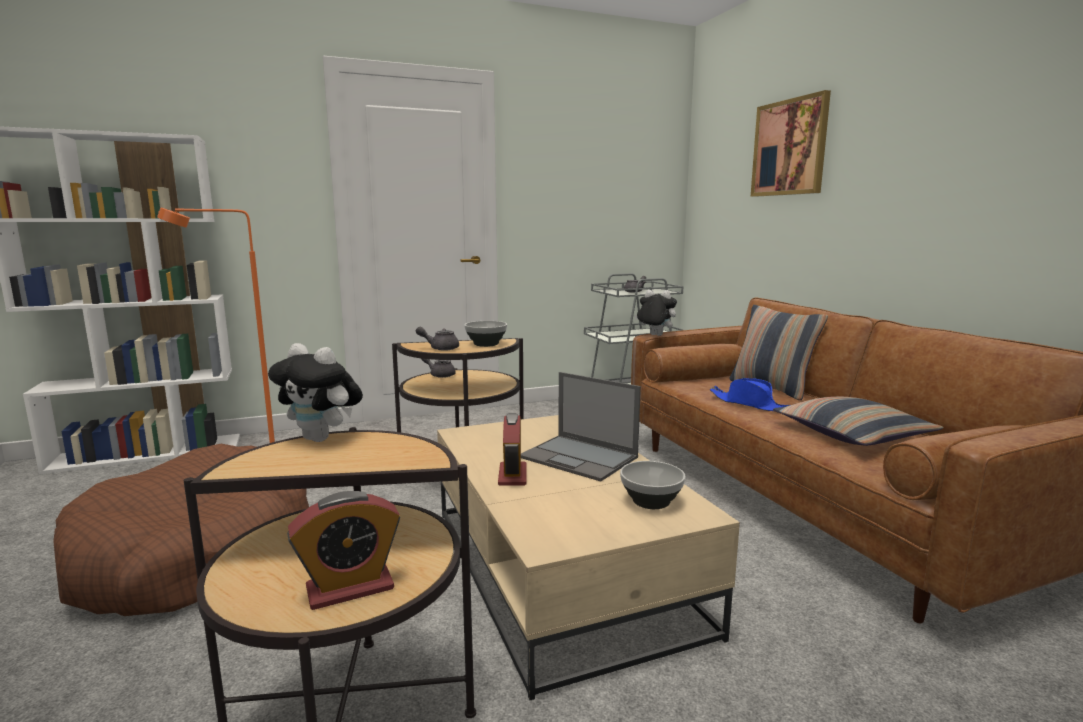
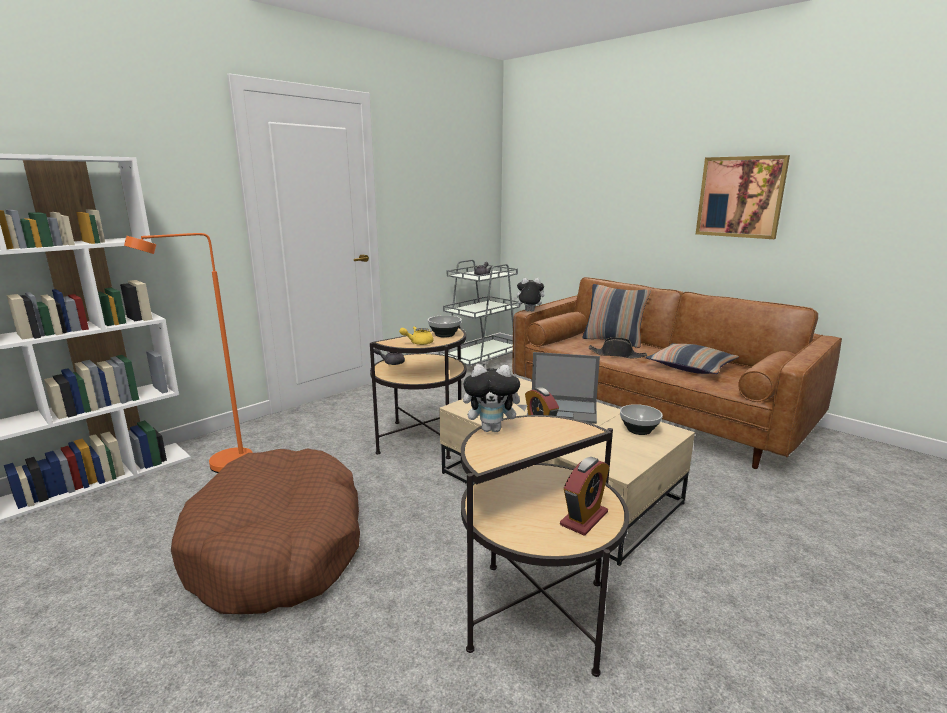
camera: 25 degrees left, 5 degrees up
grey teapot [416,327,459,351] -> yellow teapot [399,326,434,345]
blue hat [709,378,790,411] -> black hat [589,337,647,358]
picture [751,90,831,197] -> picture moved to [696,155,790,239]

